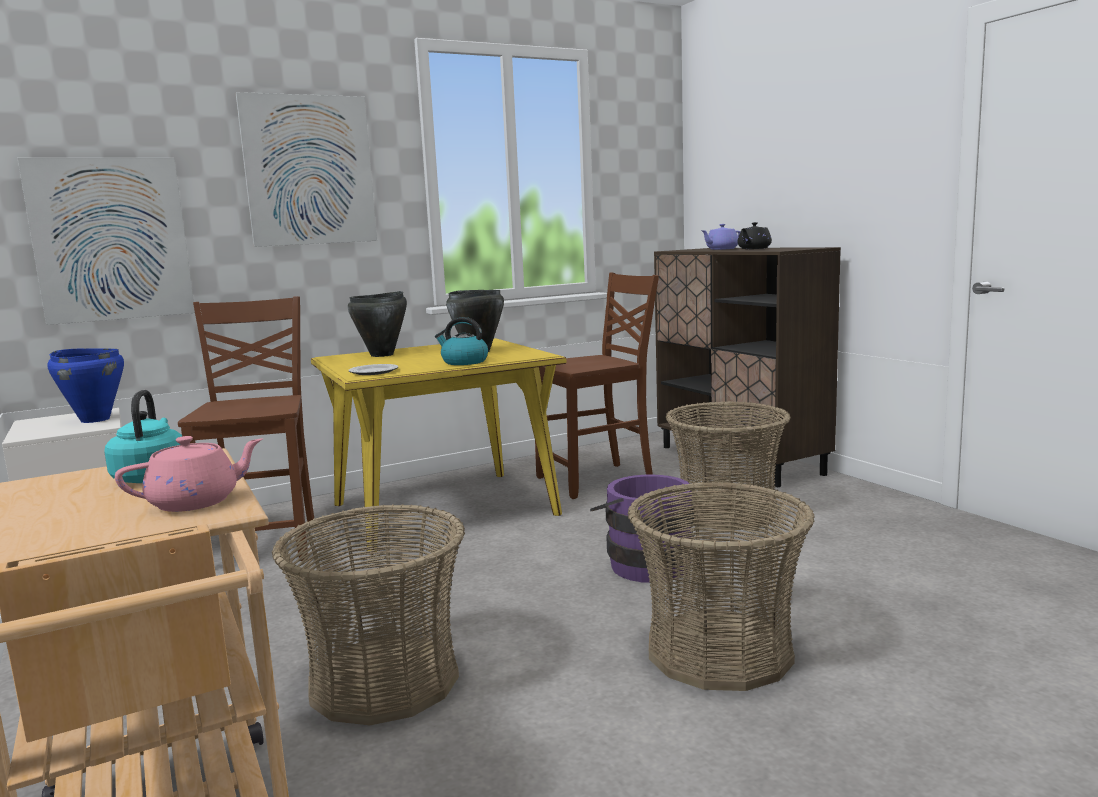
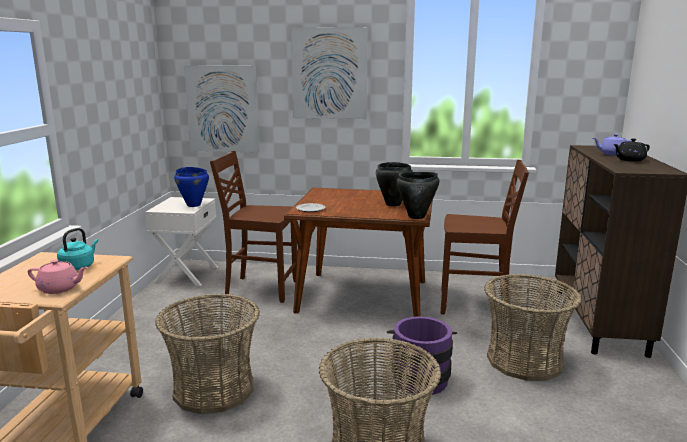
camera: 35 degrees right, 5 degrees up
brown chair [178,296,314,561] -> brown chair turned 105 degrees counterclockwise [210,151,298,303]
yellow dining table [311,338,566,555] -> brown dining table [284,188,433,317]
black cooking pot [348,291,407,357] -> black cooking pot moved to [397,172,439,219]
kettle [435,317,488,365] -> none

